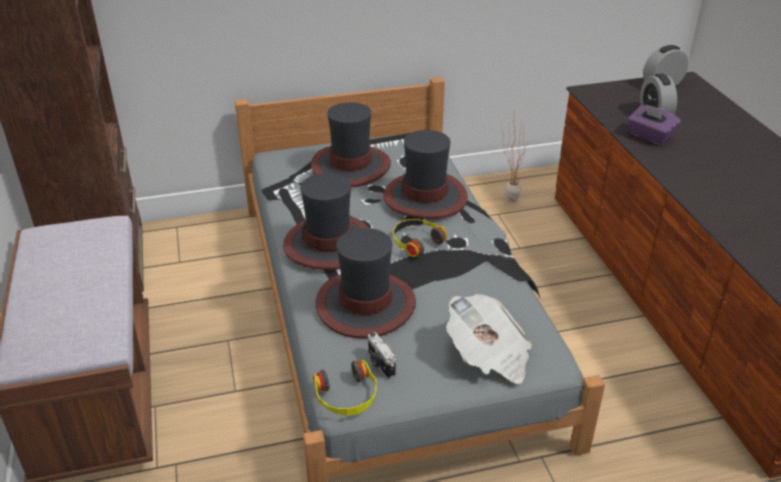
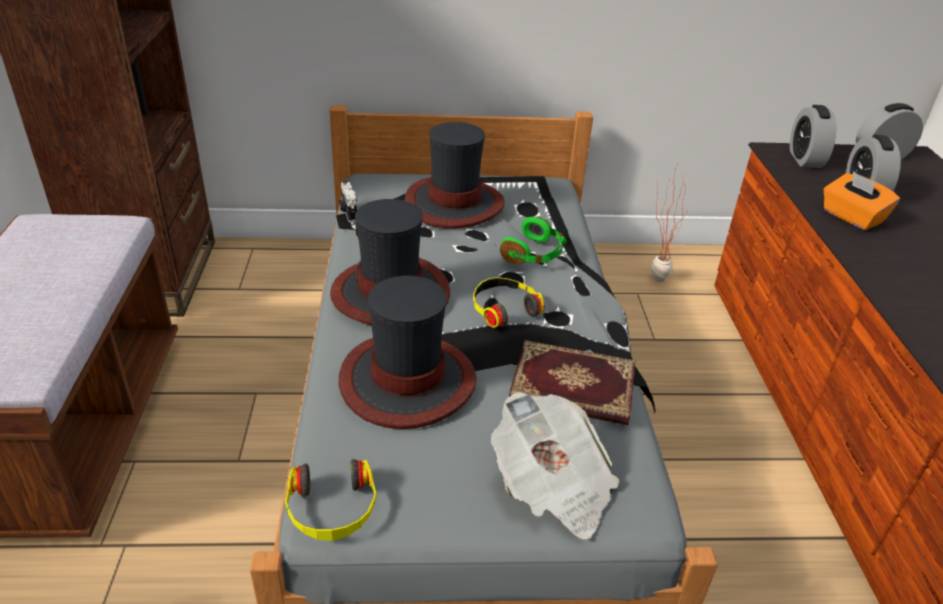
camera: 10 degrees right, 0 degrees up
camera [368,332,396,379] -> camera moved to [339,180,357,222]
hat [383,130,468,219] -> green headphones [500,217,567,264]
purple tissue box [628,105,680,145] -> orange tissue box [824,171,900,230]
none -> book [509,340,636,425]
none -> alarm clock [790,105,836,168]

